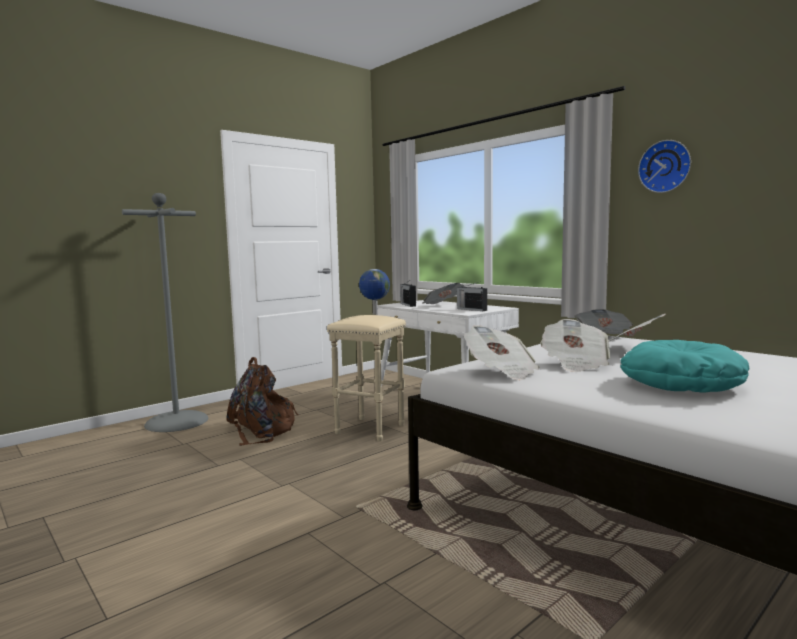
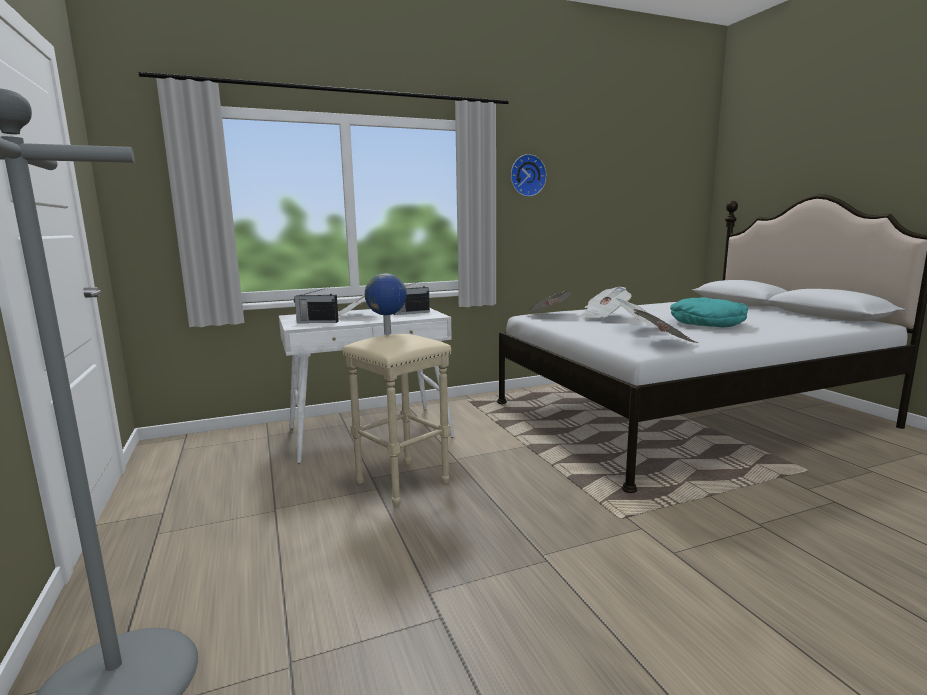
camera: 70 degrees left, 5 degrees up
brown backpack [226,357,299,446] -> none

